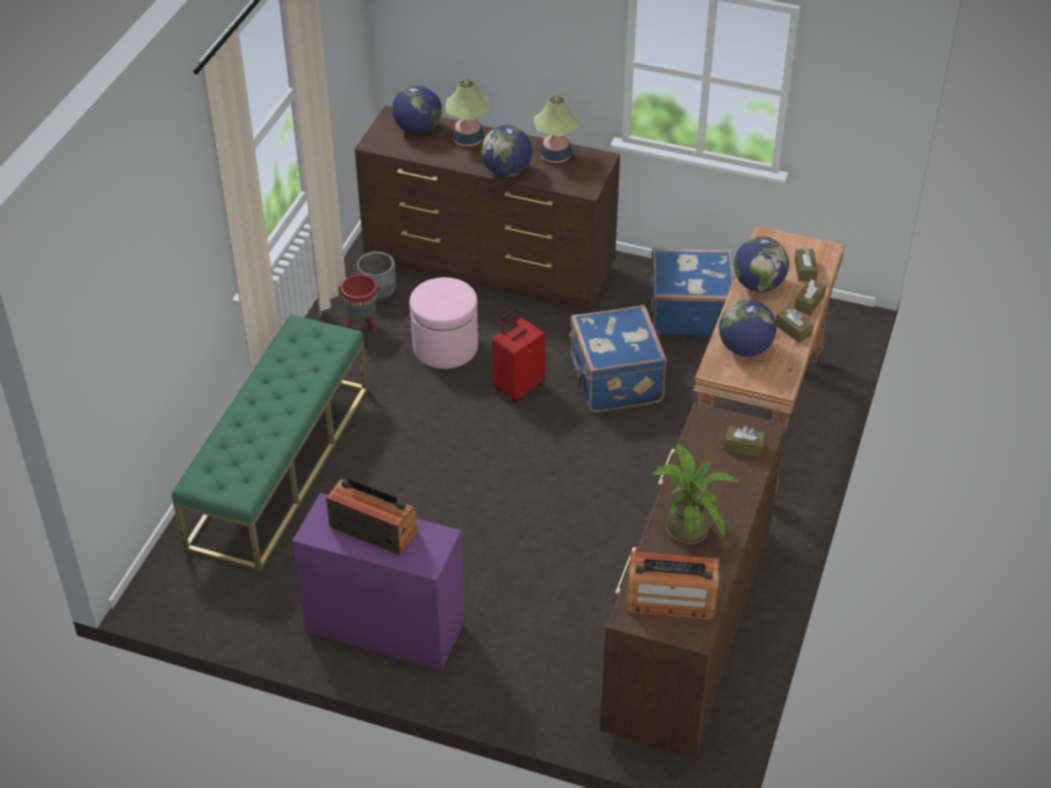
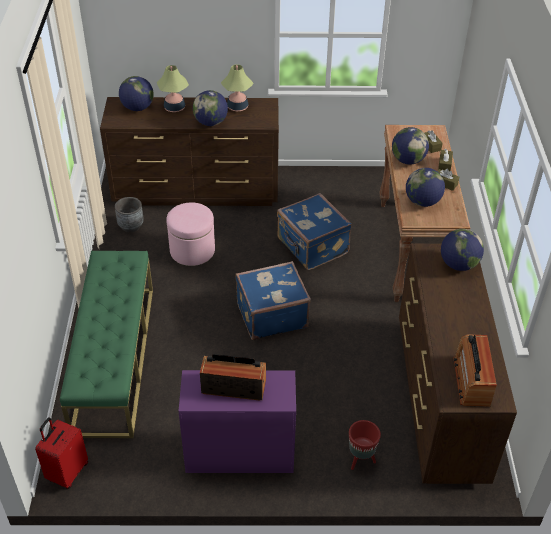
camera: 20 degrees left, 0 degrees up
red planter [341,274,377,333] -> red planter moved to [349,420,381,470]
red suitcase [492,309,546,403] -> red suitcase moved to [35,417,88,489]
radio [626,551,719,620] -> radio turned 105 degrees clockwise [453,334,497,407]
blue suitcase [650,248,734,337] -> blue suitcase moved to [235,261,311,340]
potted plant [651,443,740,545] -> none
brown tissue box [724,426,765,457] -> globe [441,229,484,271]

